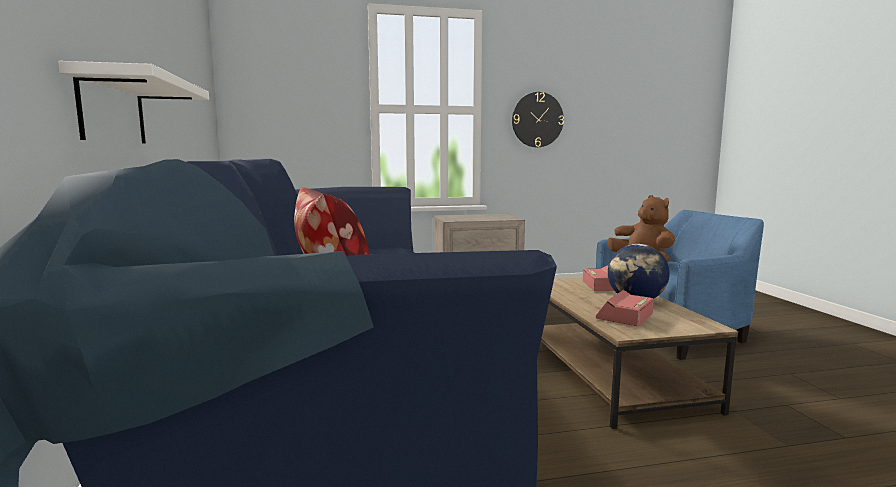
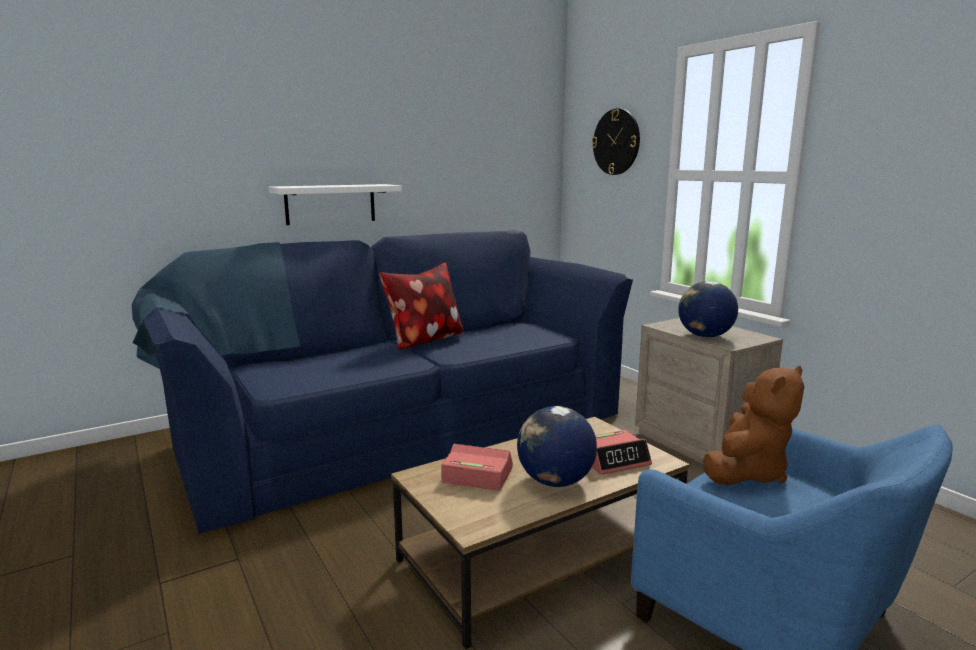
camera: 70 degrees right, 5 degrees up
wall clock [512,92,564,147] -> wall clock moved to [592,108,640,175]
none -> globe [678,281,738,338]

